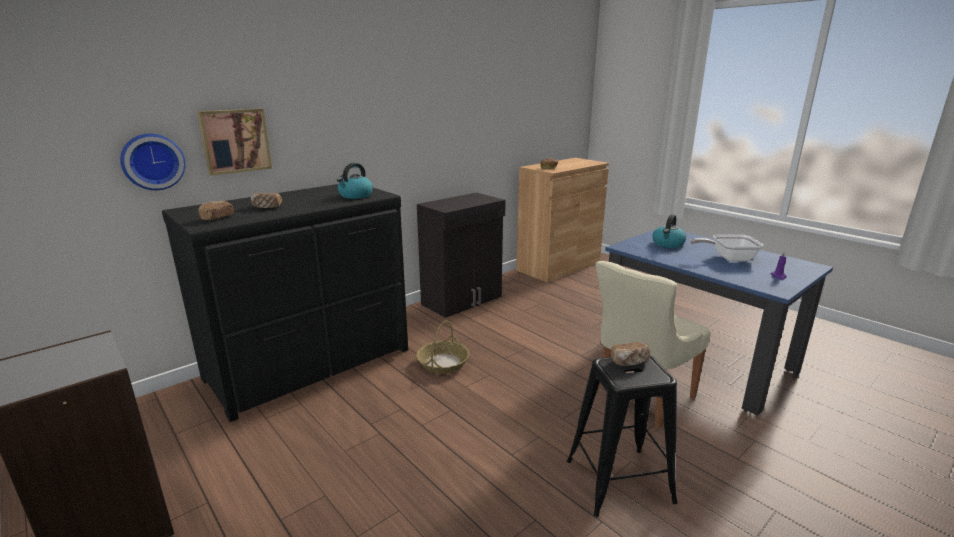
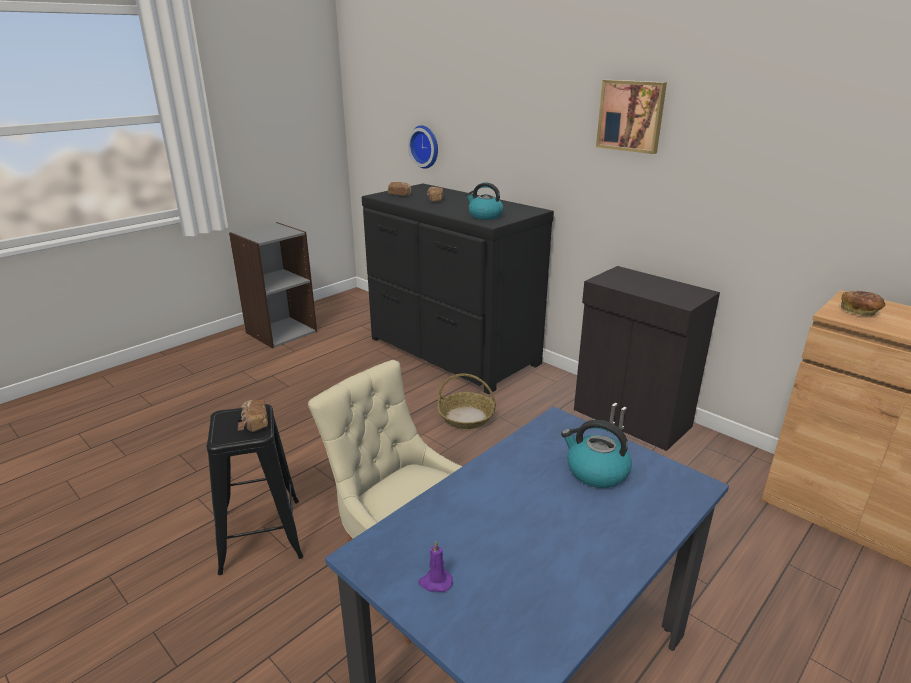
camera: 85 degrees right, 5 degrees up
picture [197,109,272,176] -> picture moved to [596,80,667,154]
frying pan [690,234,763,261] -> none

